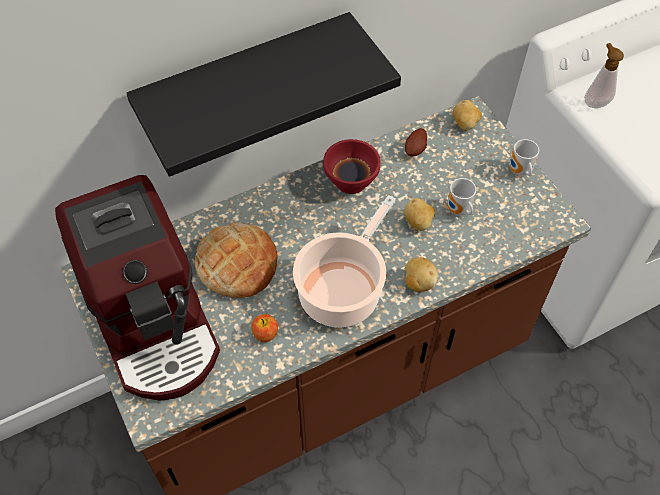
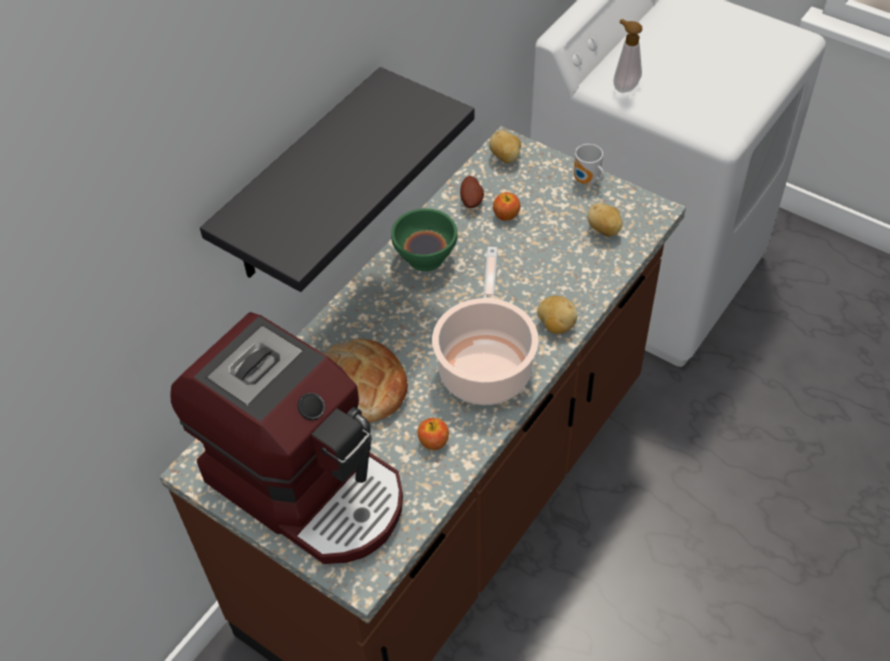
camera: 25 degrees left, 5 degrees down
red bowl [323,139,381,194] -> green bowl [391,208,457,271]
potato [404,198,435,231] -> potato moved to [587,203,623,236]
mug [447,178,476,215] -> none
none -> apple [493,192,520,221]

